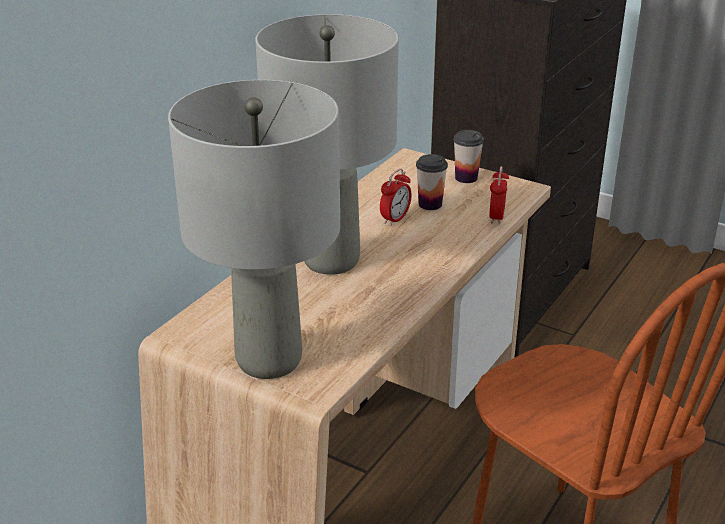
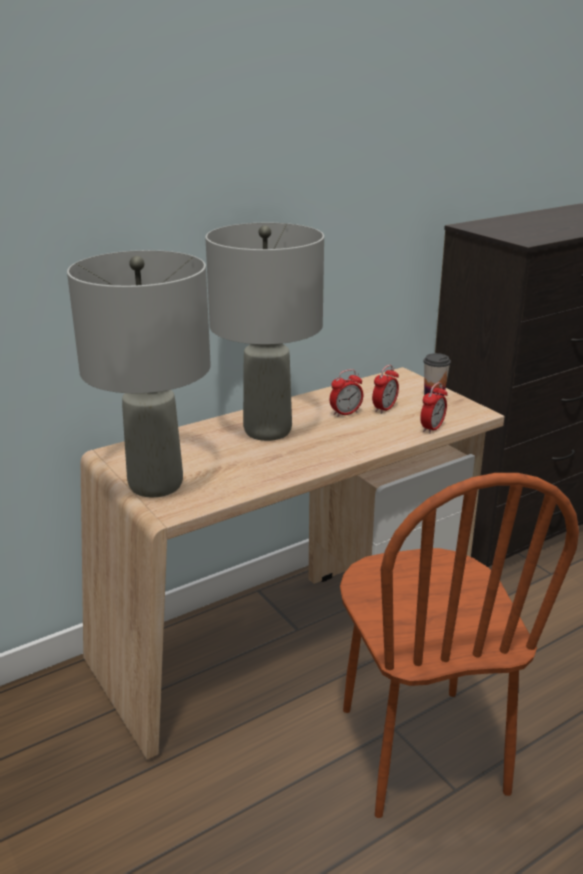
camera: 25 degrees right, 5 degrees down
cup [416,154,448,210] -> alarm clock [372,365,399,414]

